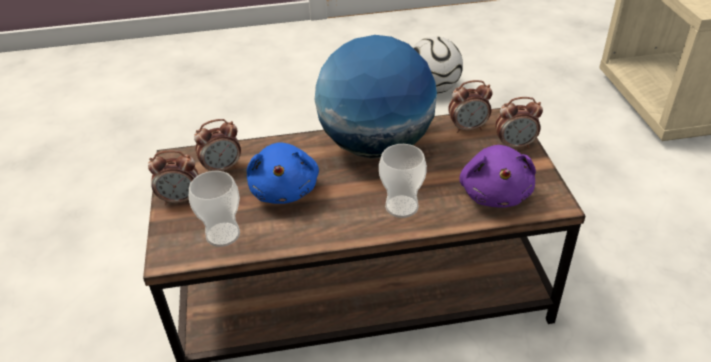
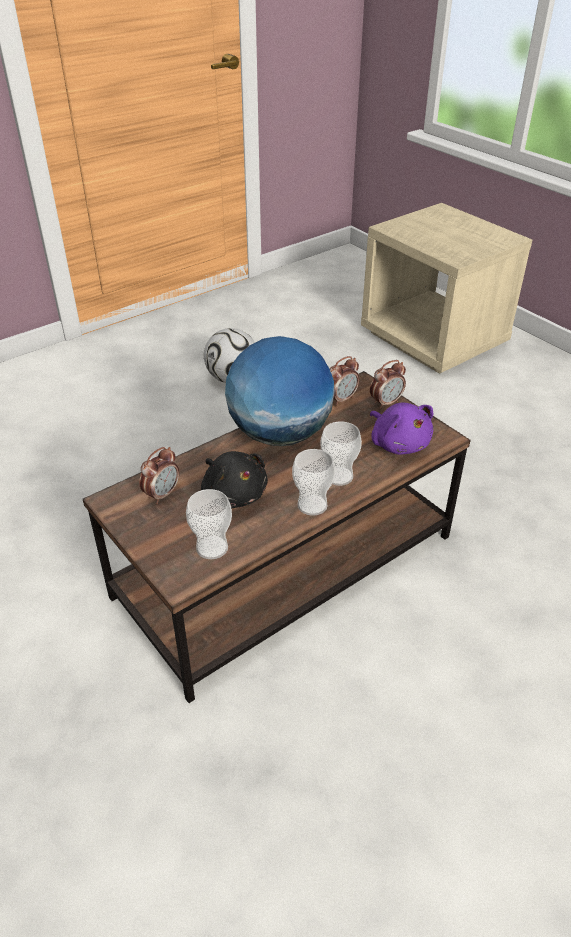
camera: 30 degrees left, 0 degrees up
alarm clock [148,150,198,205] -> none
blue plush toy [247,143,319,204] -> black plush toy [201,451,268,508]
none -> cup [292,449,335,516]

